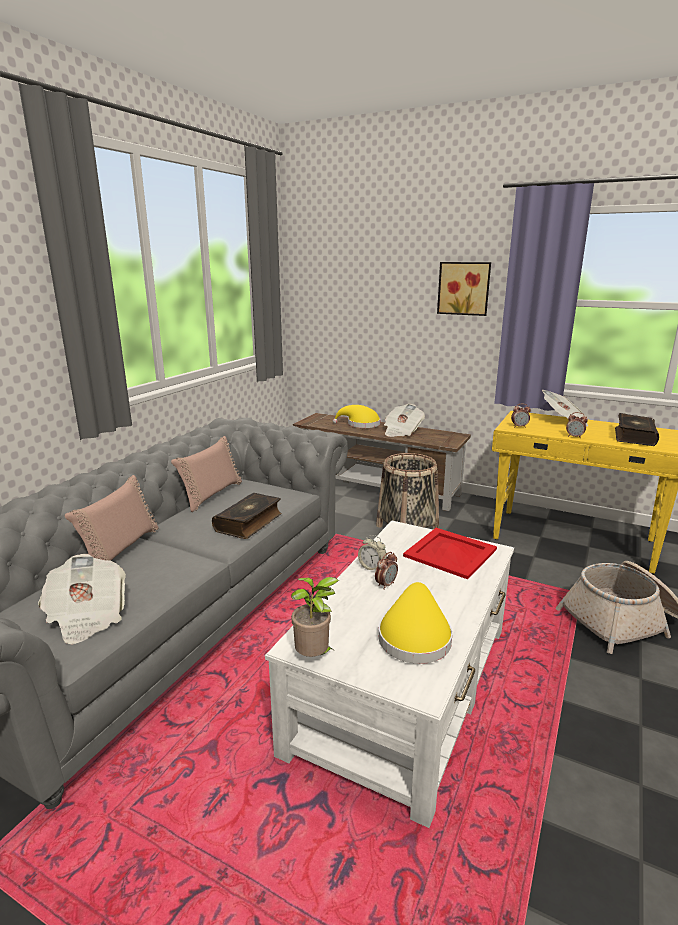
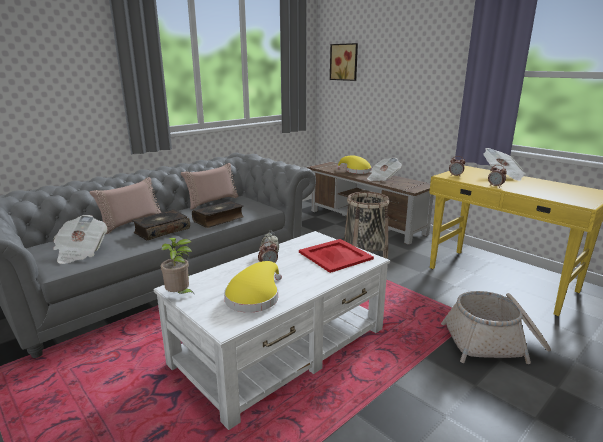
camera: 20 degrees right, 0 degrees up
picture [437,262,491,316] -> picture moved to [330,43,358,81]
book [615,413,659,446] -> book moved to [132,209,190,240]

